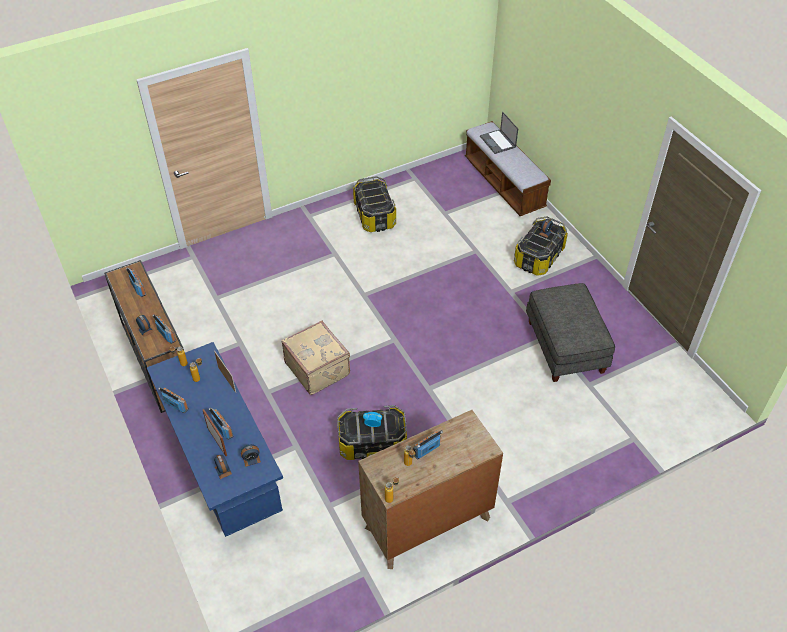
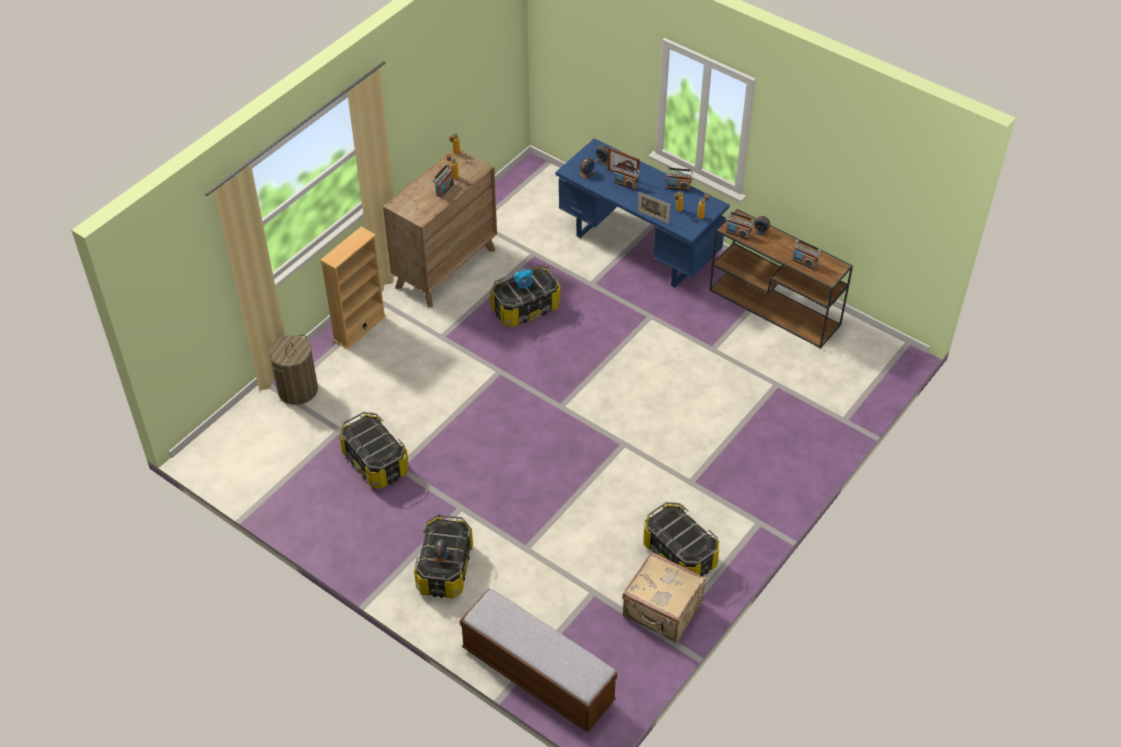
camera: 155 degrees right, 0 degrees up
beige suitcase [282,321,350,395] -> beige suitcase moved to [622,552,706,643]
laptop [480,112,518,154] -> none
grey ottoman [526,283,615,382] -> storage box [339,412,409,489]
none -> laundry basket [269,334,318,405]
none -> beige bookcase [320,227,386,349]

